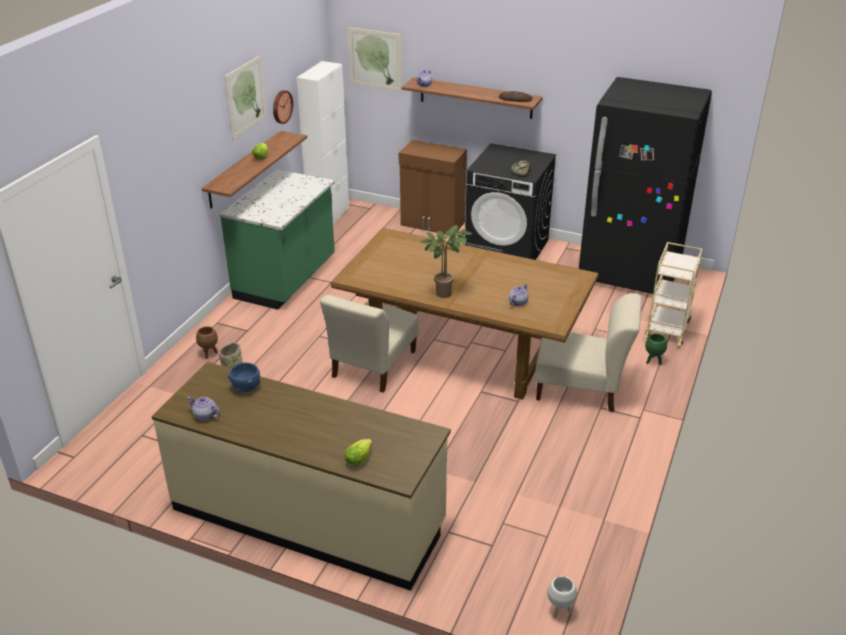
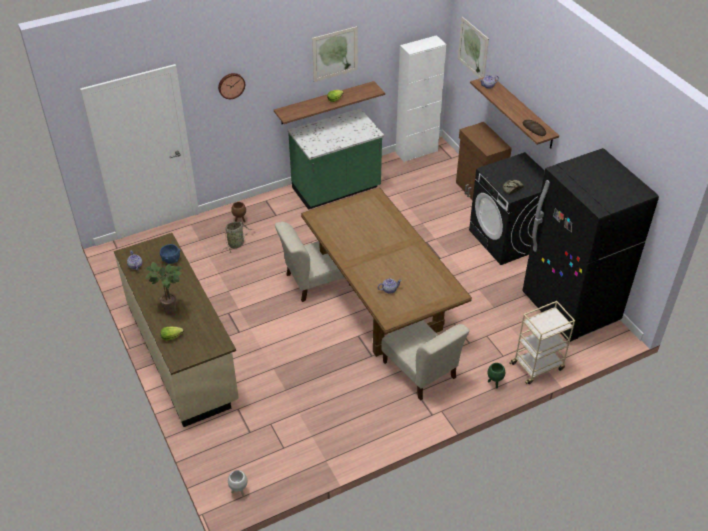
camera: 40 degrees right, 10 degrees up
wall clock [273,90,293,124] -> wall clock moved to [218,73,245,99]
potted plant [420,225,472,298] -> potted plant moved to [145,262,182,314]

